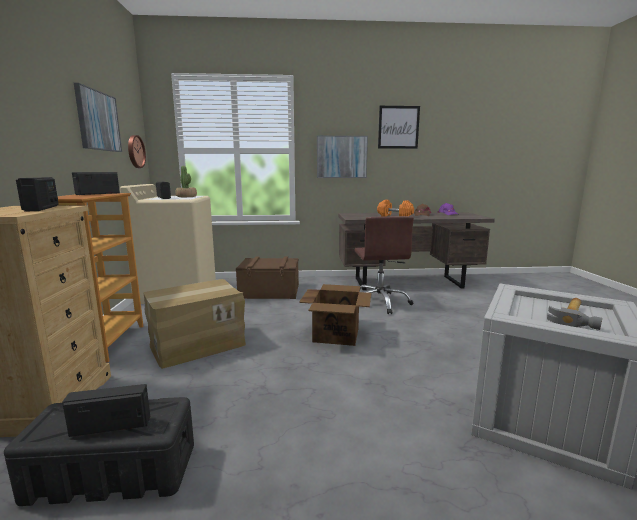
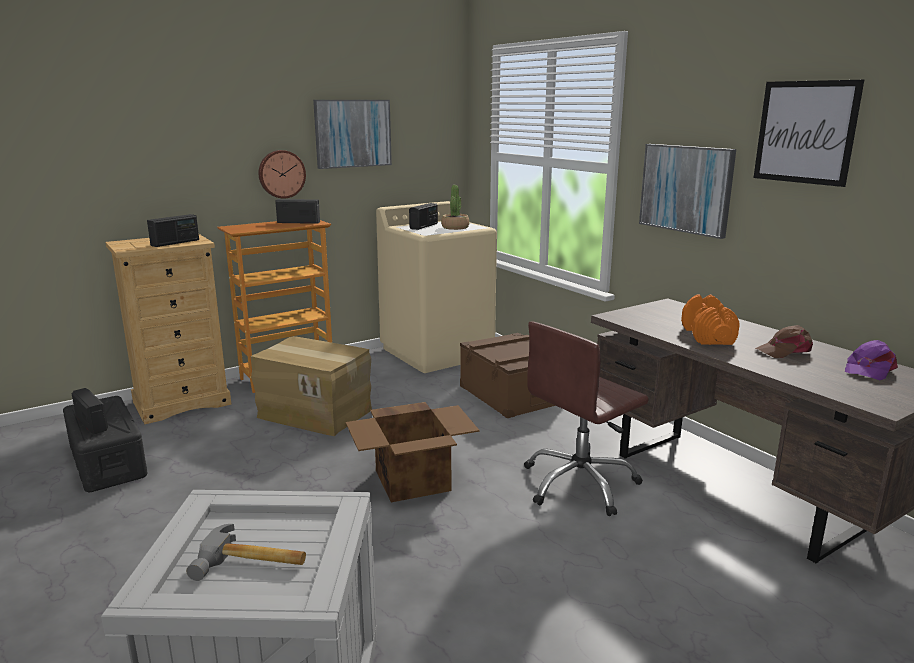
camera: 60 degrees right, 5 degrees up
wall clock [128,135,146,168] -> wall clock moved to [259,150,306,199]

